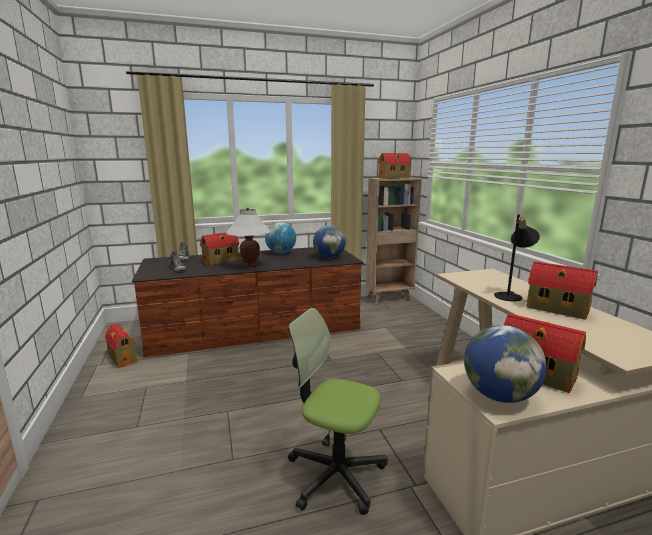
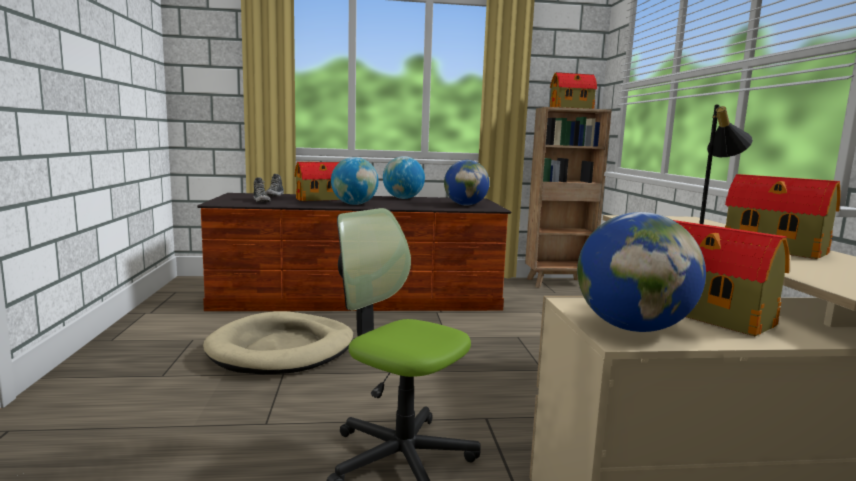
camera: 10 degrees right, 5 degrees down
toy house [105,324,137,368] -> none
white table lamp [226,208,271,268] -> globe [331,157,379,205]
none -> beige dog bed [203,311,353,374]

